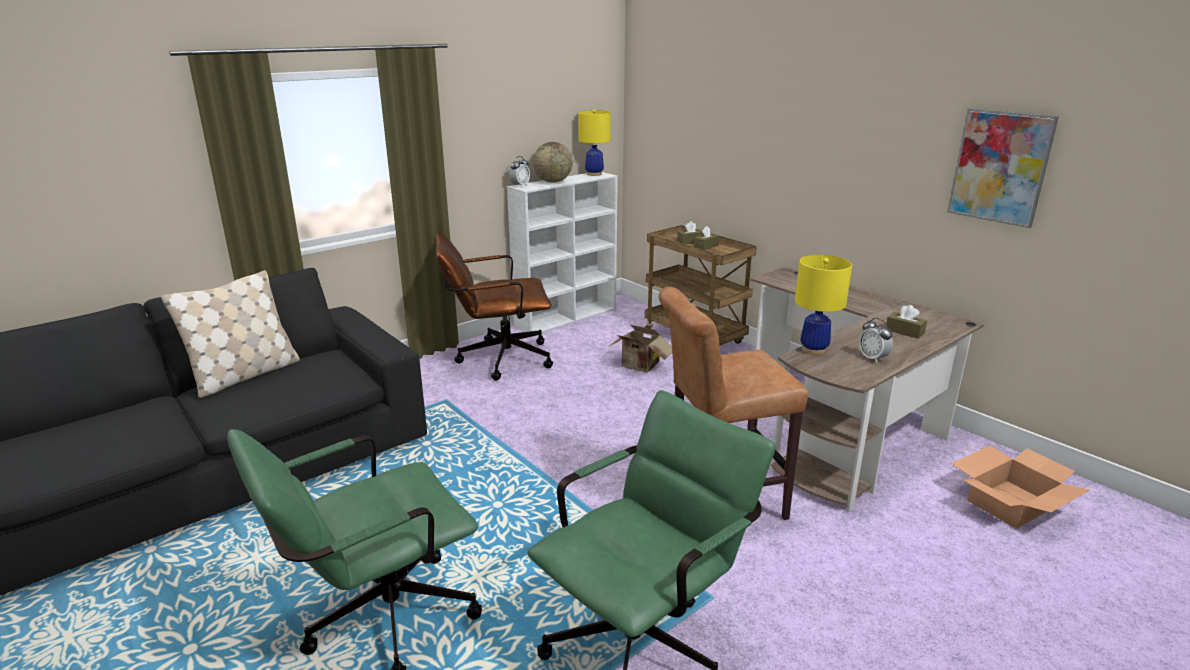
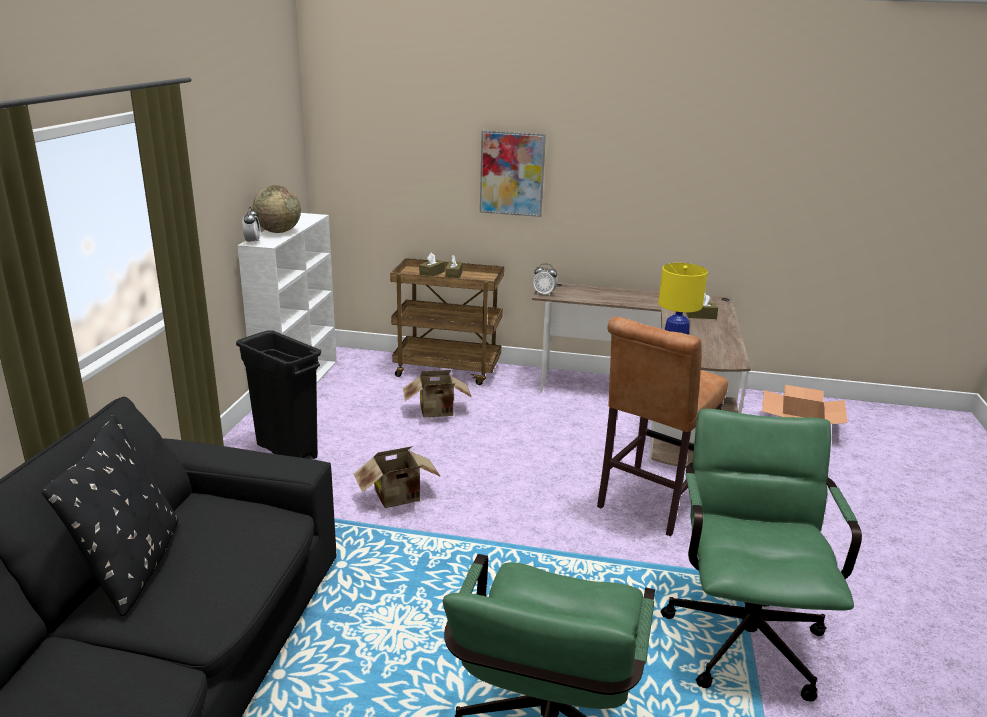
camera: 40 degrees left, 0 degrees up
beige pillow [161,270,300,398] -> black pillow [41,414,178,616]
brown office chair [435,232,553,380] -> black trash can [236,330,321,459]
yellow table lamp [578,109,611,176] -> none
alarm clock [859,318,893,363] -> alarm clock moved to [533,264,558,296]
picture [947,108,1059,228] -> picture moved to [480,130,546,217]
none -> cardboard box [353,446,441,508]

